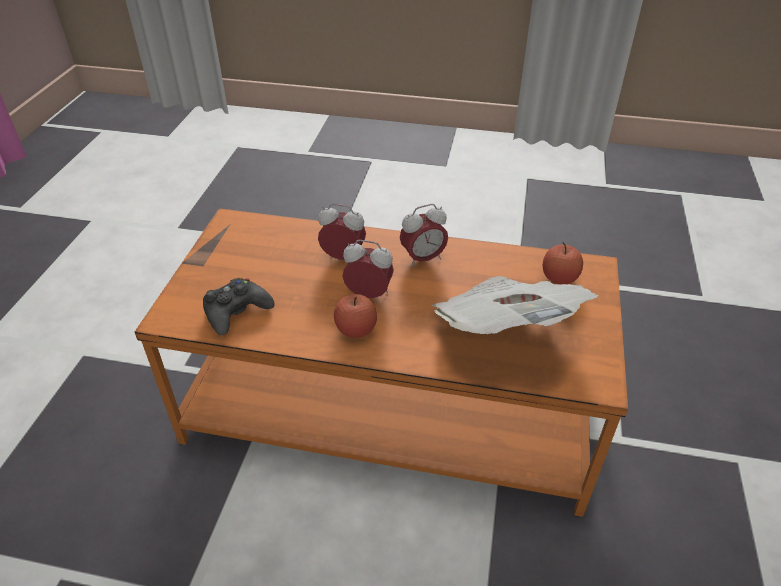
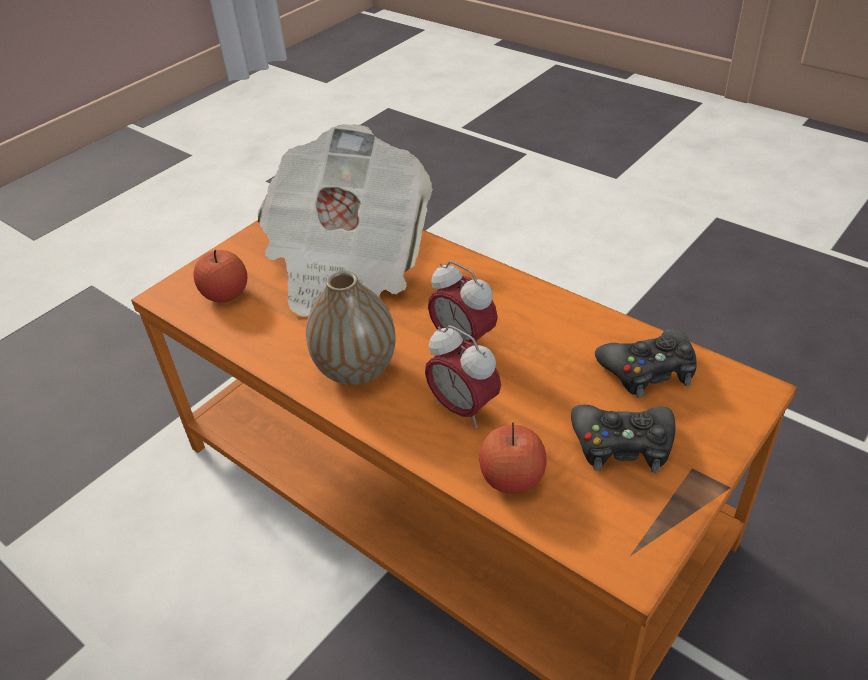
camera: 150 degrees left, 0 degrees up
apple [334,294,377,338] -> apple moved to [479,423,547,494]
alarm clock [400,204,448,268] -> vase [306,271,396,385]
none -> black game controller [571,405,676,473]

